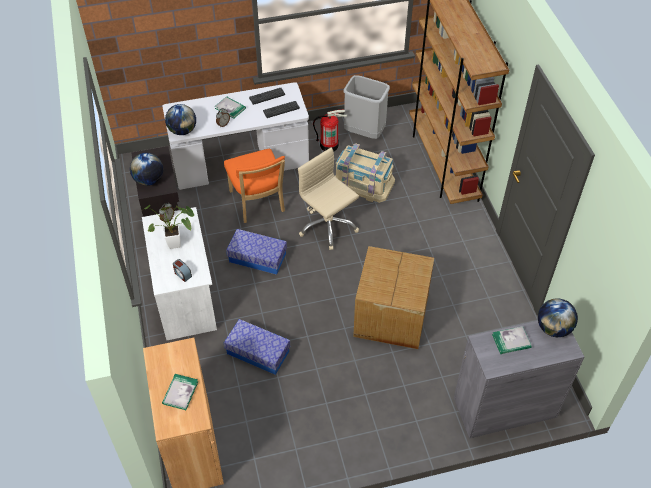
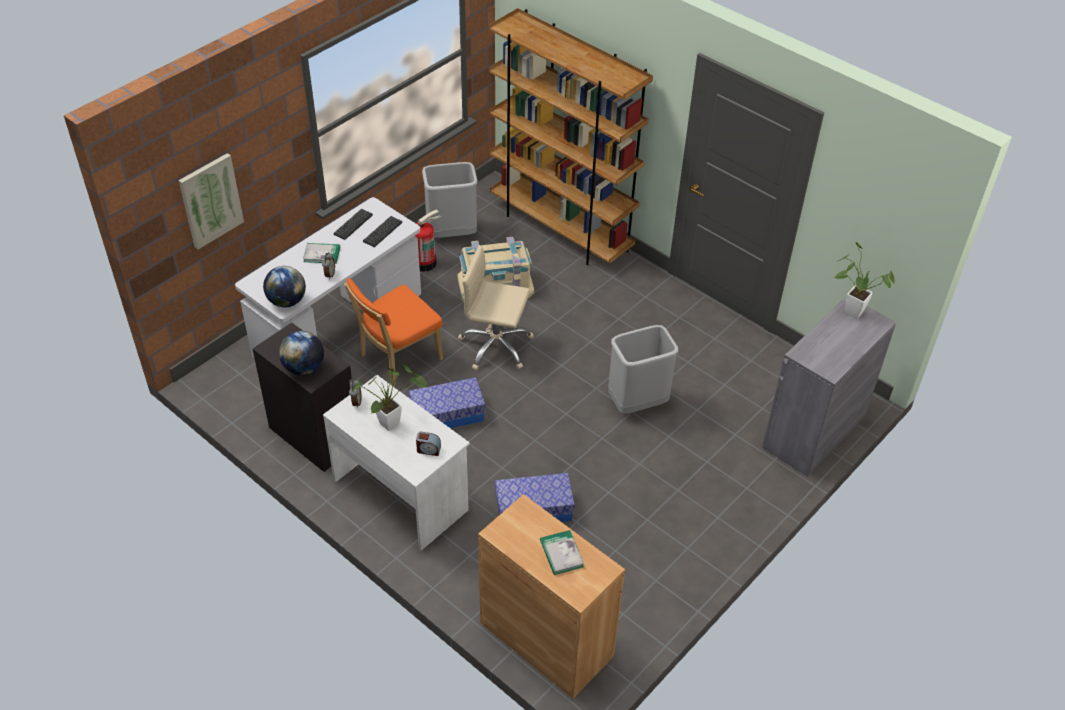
camera: 35 degrees left, 5 degrees down
orange chair [224,149,285,223] -> orange chair turned 105 degrees clockwise [344,278,443,386]
cardboard box [353,246,434,349] -> grey trash can [608,325,678,413]
book [492,326,532,354] -> none
globe [538,298,578,337] -> potted plant [833,241,895,319]
none -> picture [179,153,244,249]

